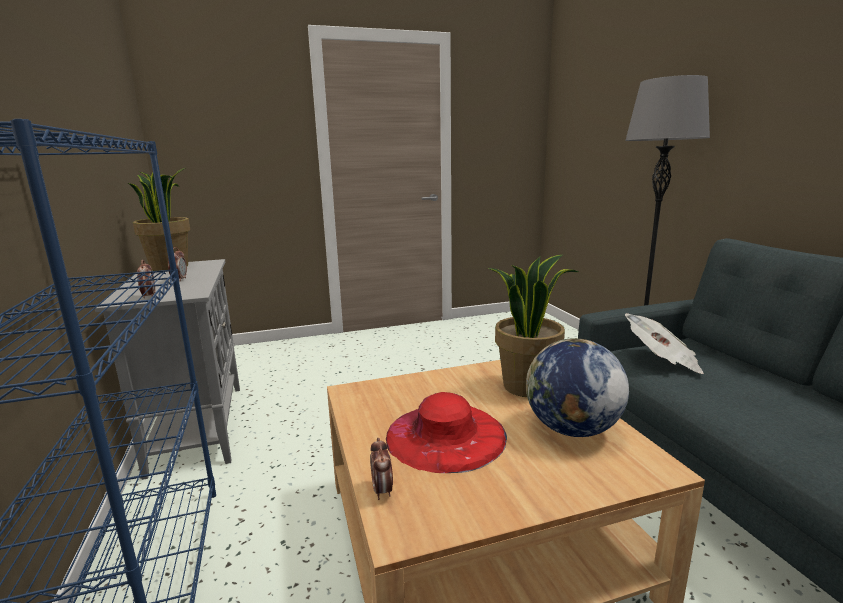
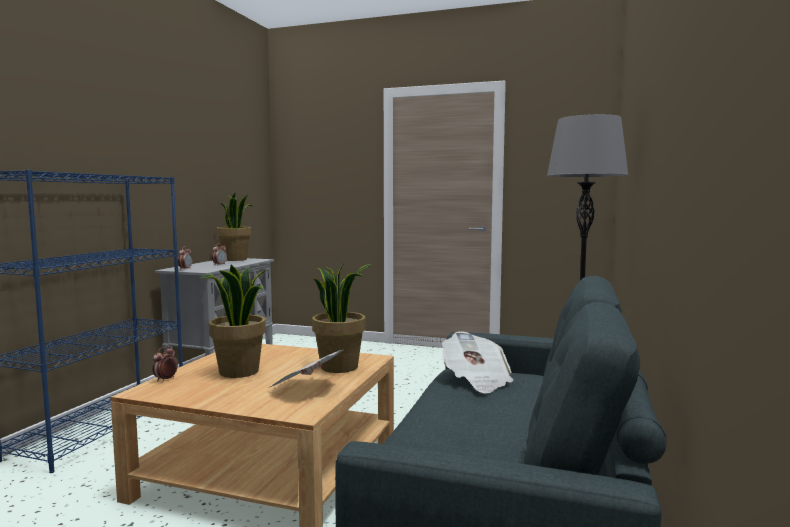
camera: 35 degrees right, 10 degrees down
red hat [386,392,507,473] -> potted plant [200,265,267,378]
globe [526,338,629,437] -> newspaper [268,350,343,388]

